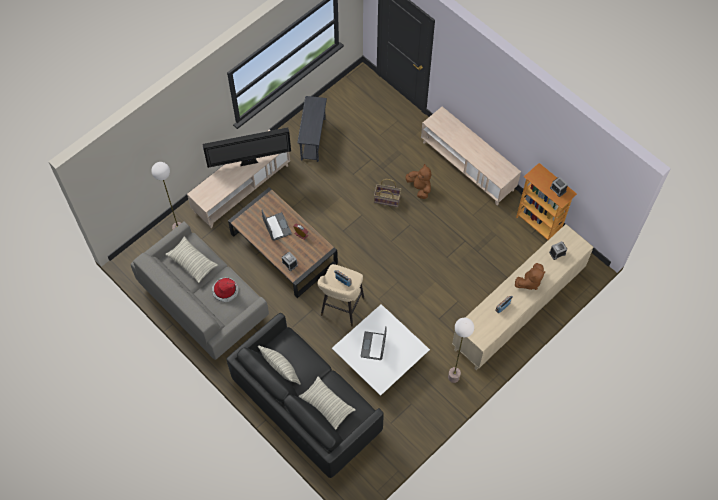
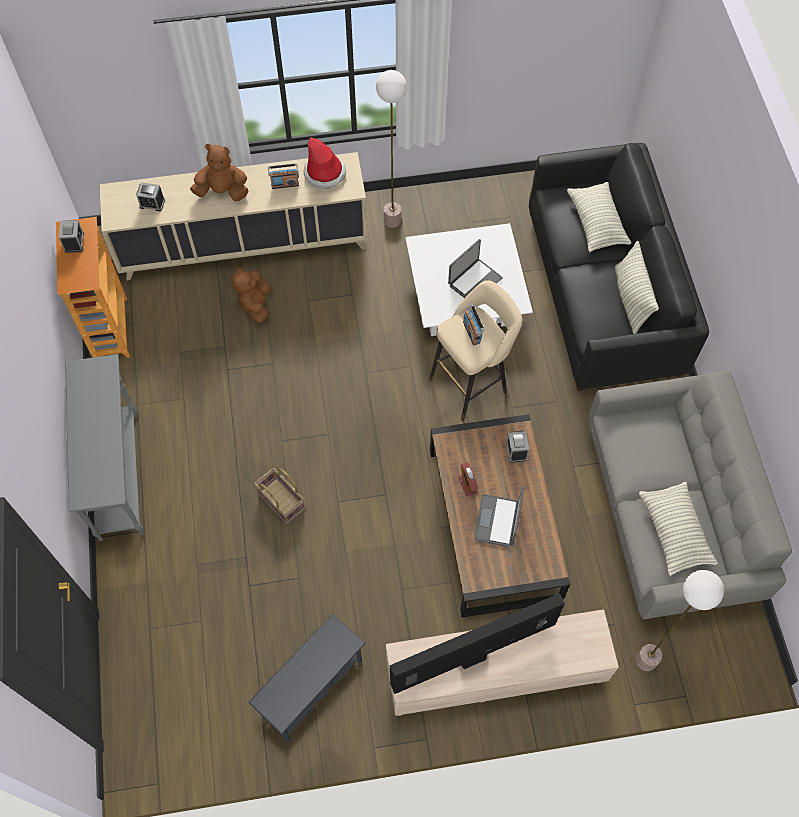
camera: 145 degrees left, 0 degrees up
television [202,127,291,168] -> television turned 45 degrees counterclockwise [390,593,565,694]
hat [212,278,239,302] -> hat moved to [304,137,346,190]
brown plush toy [405,164,431,199] -> brown plush toy moved to [232,267,271,323]
beige tv stand [421,106,521,205] -> grey console table [65,354,144,541]

